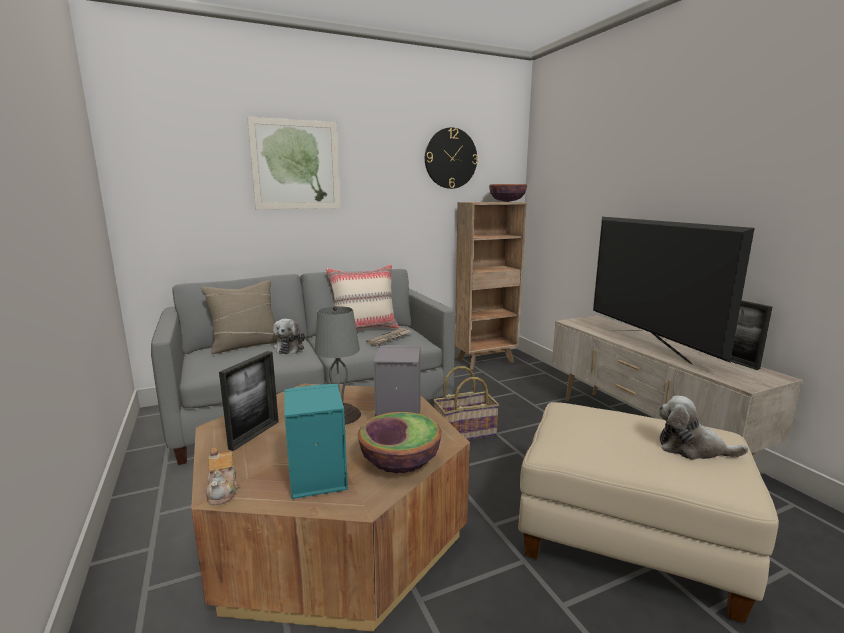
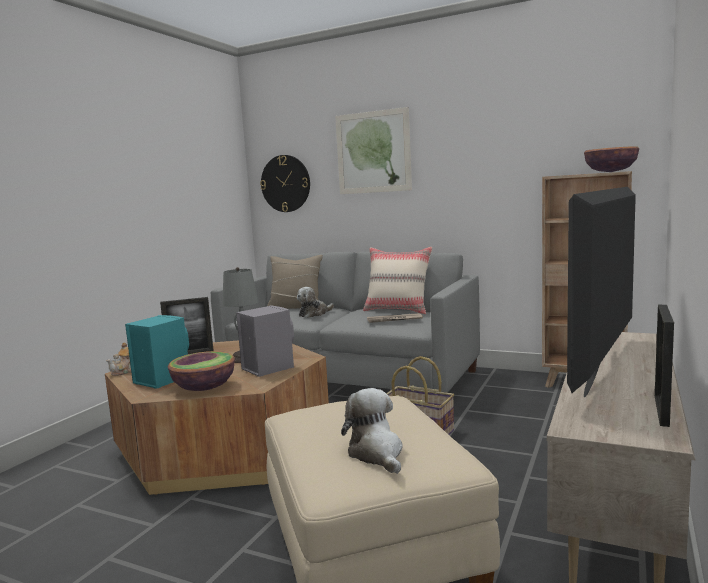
camera: 50 degrees right, 5 degrees down
wall clock [425,127,478,189] -> wall clock moved to [260,155,310,212]

